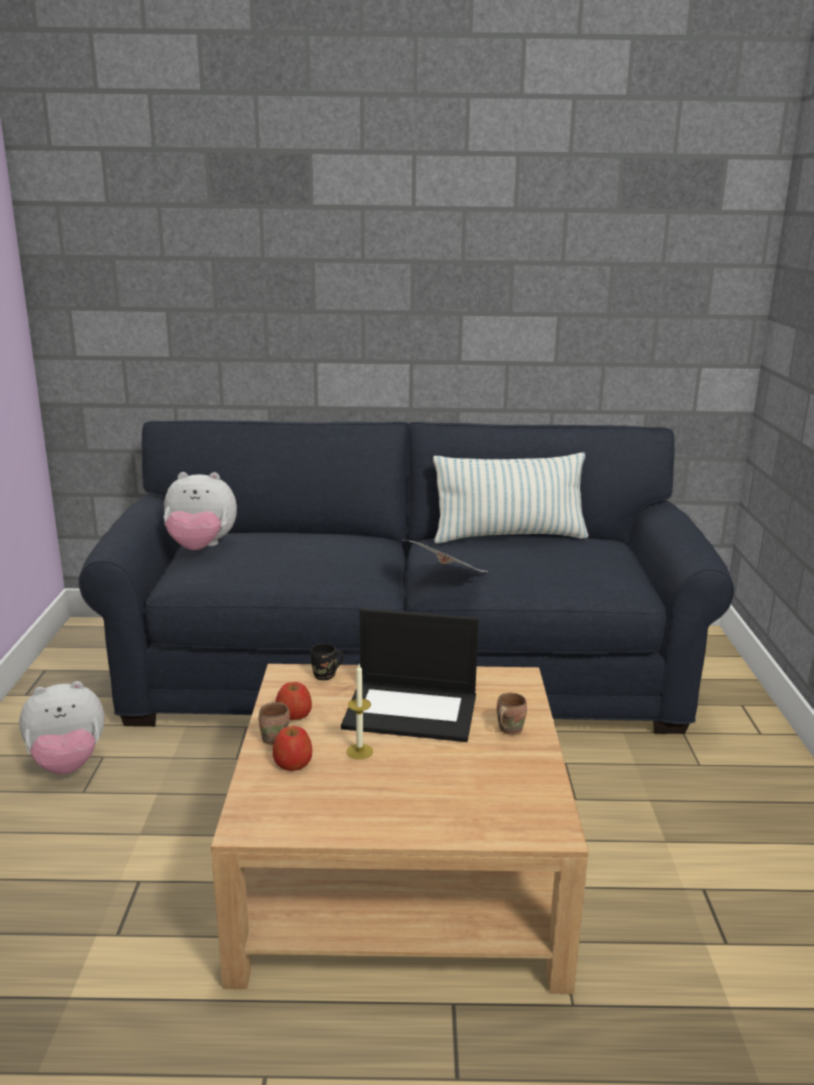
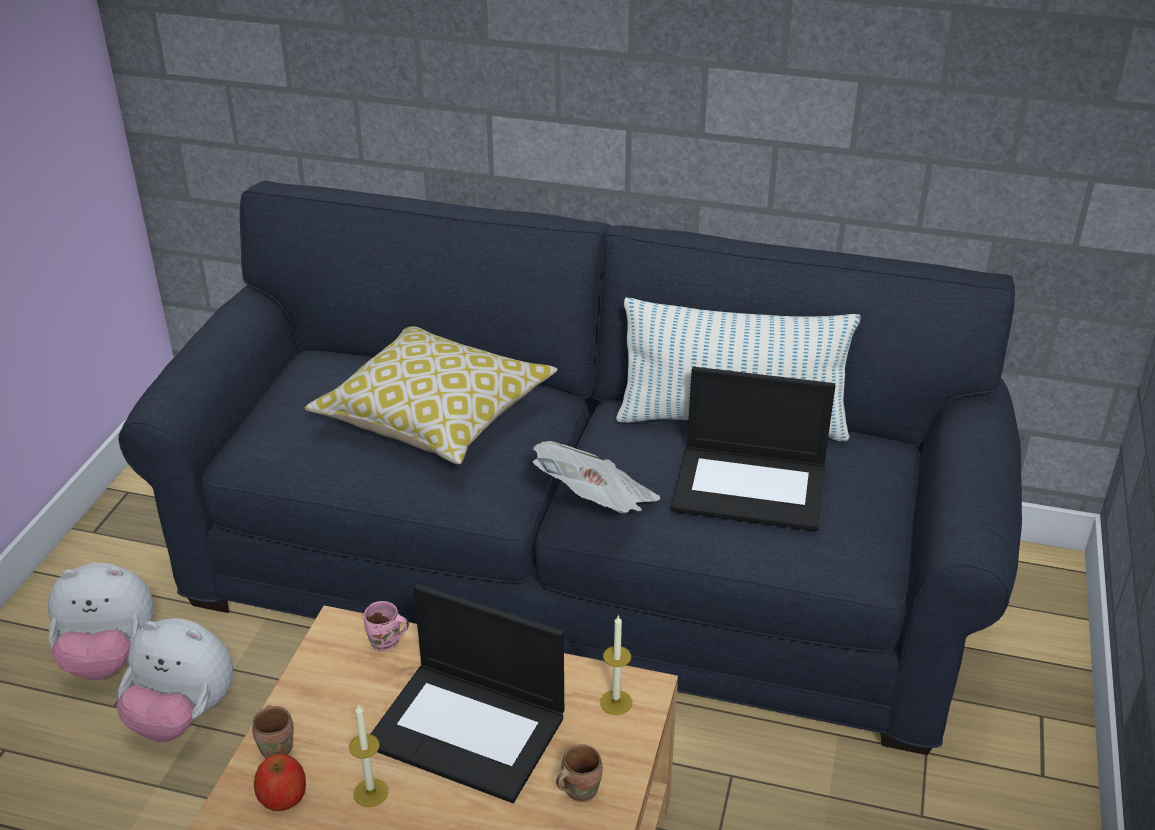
camera: 15 degrees right, 15 degrees up
plush toy [164,472,237,550] -> plush toy moved to [116,618,234,742]
apple [275,682,312,720] -> none
black mug [310,643,344,680] -> pink mug [364,601,409,651]
none -> pillow [305,326,558,465]
none -> candle [600,615,632,715]
none -> laptop [671,367,835,531]

